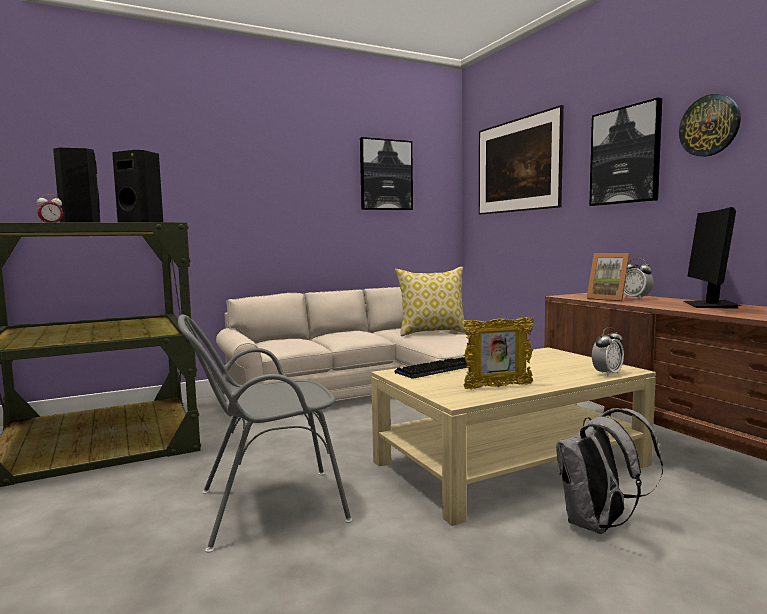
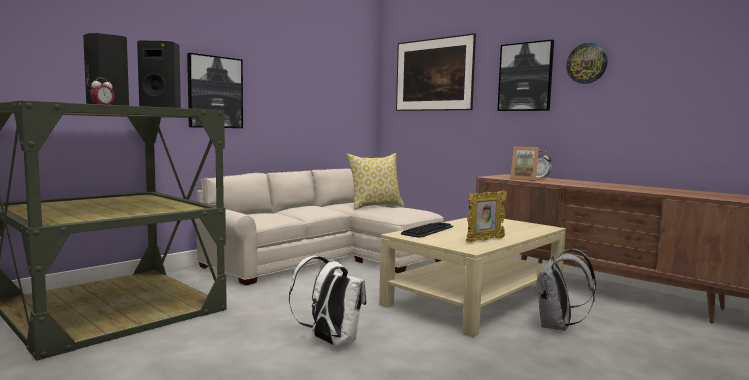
camera: 20 degrees left, 0 degrees up
grey chair [178,314,352,552] -> white backpack [289,256,367,346]
picture [360,137,413,210] -> picture moved to [187,53,243,128]
alarm clock [592,327,624,377] -> none
monitor [684,207,741,309] -> none

